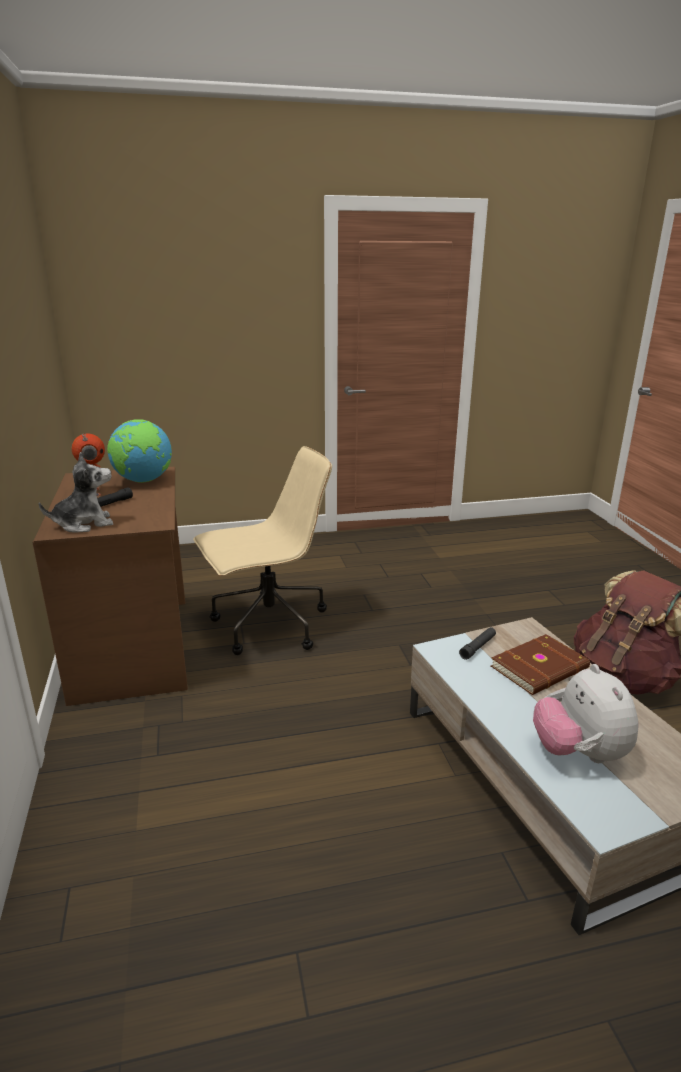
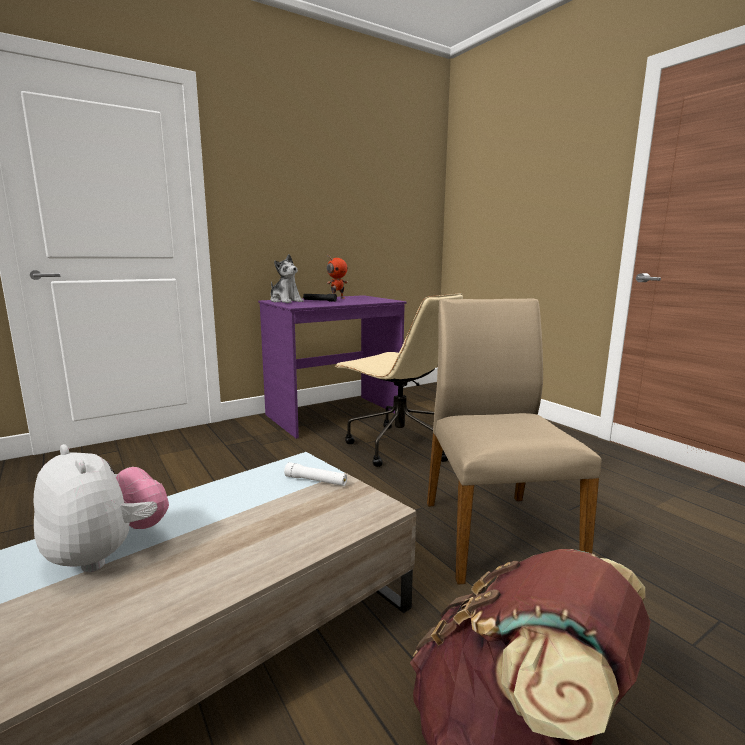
camera: 70 degrees right, 10 degrees down
brown desk [32,467,188,706] -> purple desk [258,295,407,439]
globe [107,419,172,483] -> none
black flashlight [459,627,496,660] -> white flashlight [284,462,347,486]
brown book [491,634,590,695] -> none
plush toy [533,664,639,763] -> plush toy turned 75 degrees clockwise [33,444,169,572]
none -> beige chair [427,298,601,585]

